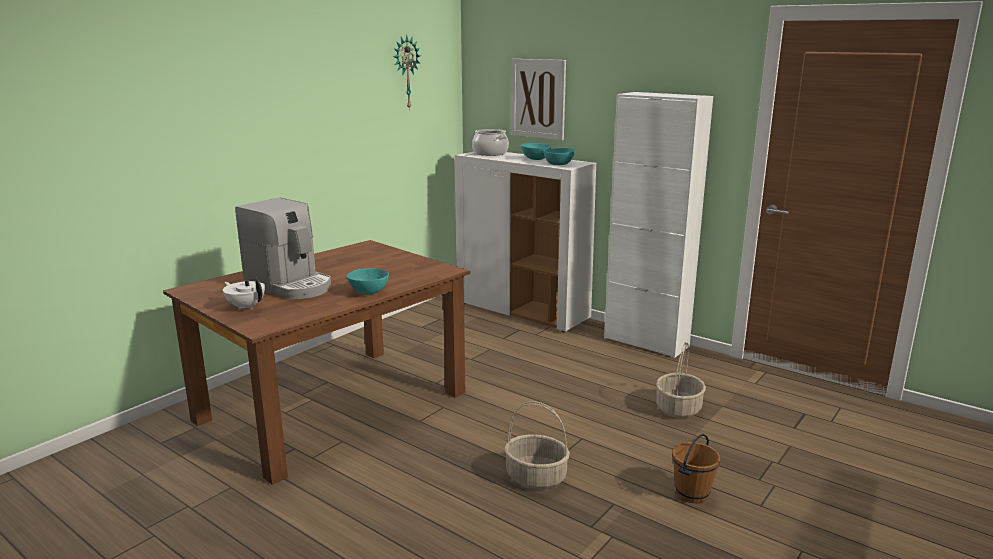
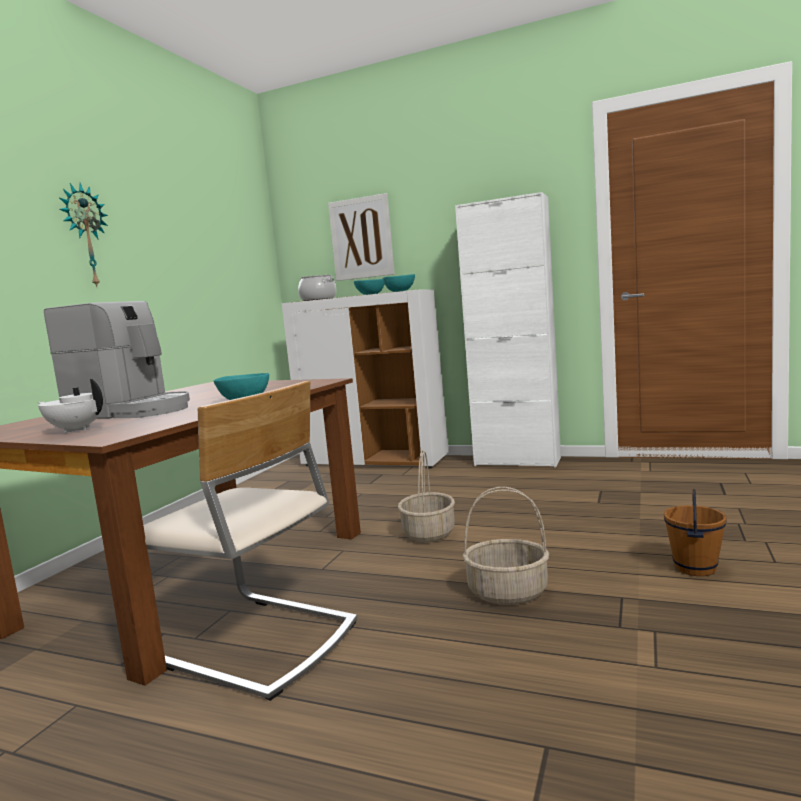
camera: 15 degrees left, 10 degrees down
wall clock [393,35,421,110] -> wall clock moved to [59,183,108,287]
basket [656,342,706,418] -> basket moved to [398,450,455,543]
none -> beige chair [143,381,357,701]

